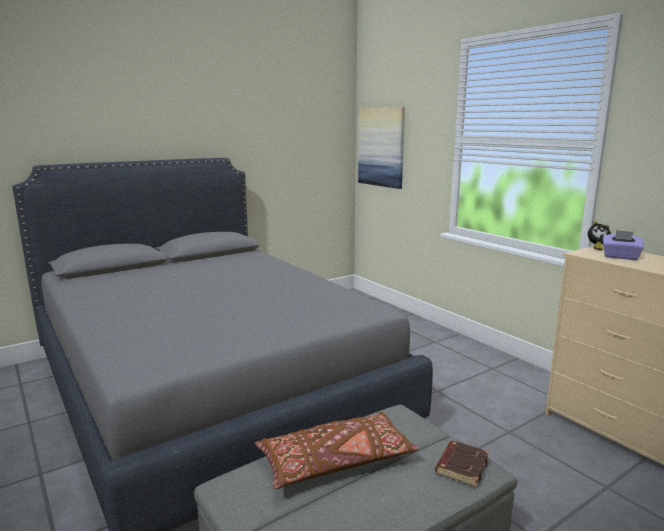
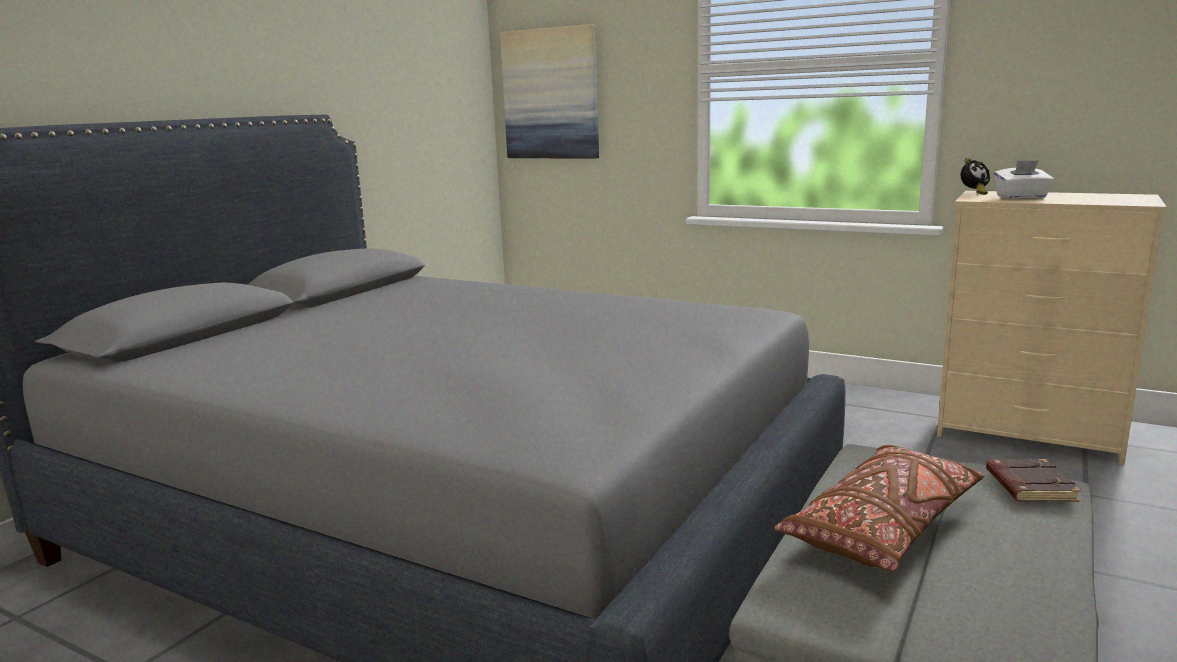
camera: 25 degrees left, 0 degrees up
purple tissue box [603,230,644,260] -> white tissue box [994,160,1054,199]

